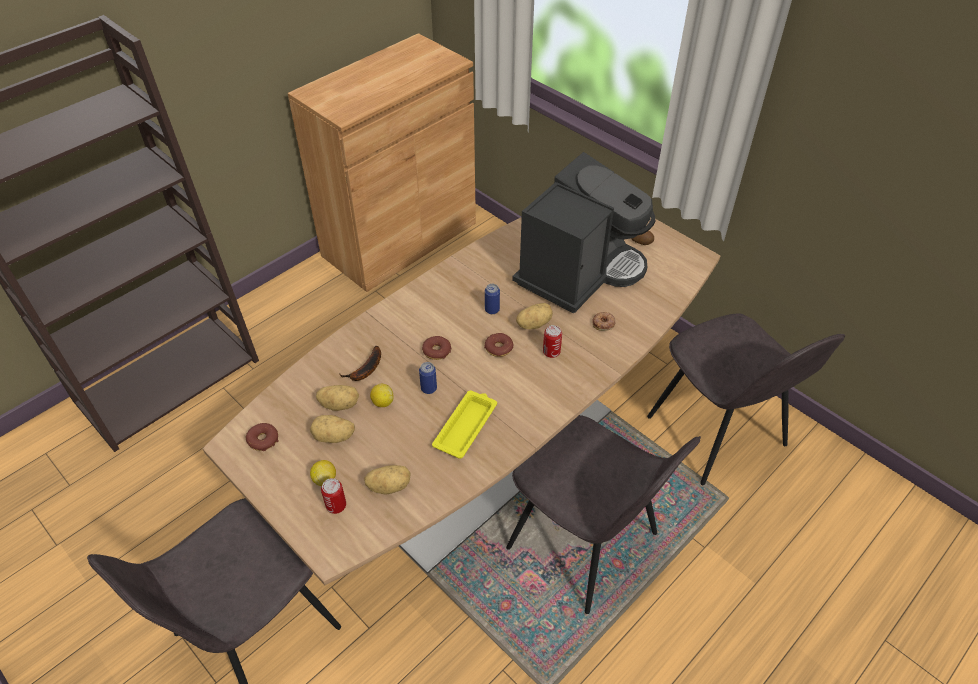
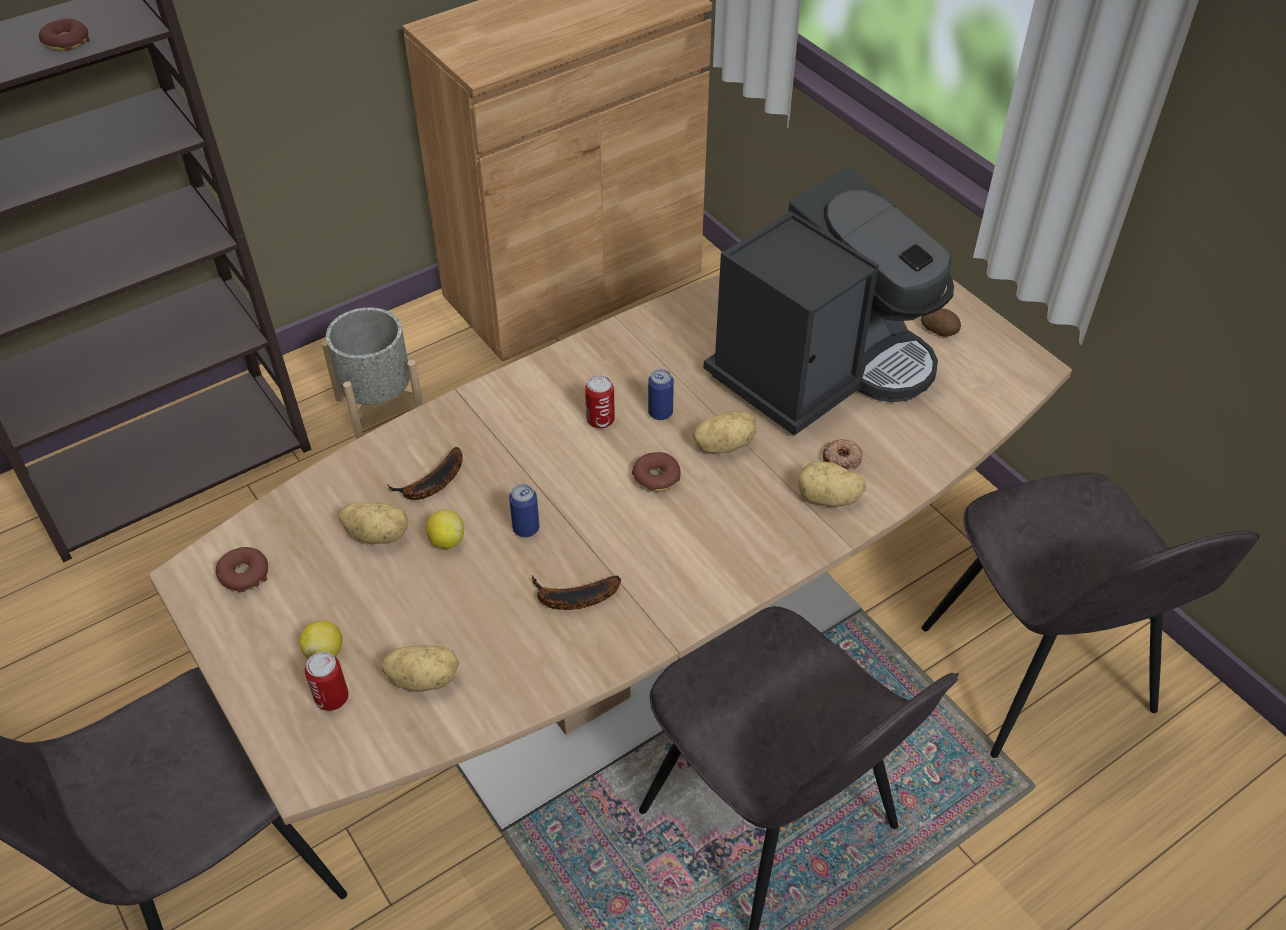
camera: 10 degrees right, 0 degrees up
potato [310,415,355,443] -> potato moved to [797,461,866,507]
donut [422,336,452,360] -> donut moved to [39,19,90,51]
yellow tray [432,391,497,459] -> banana [532,575,621,610]
can [543,325,562,358] -> can moved to [585,375,615,428]
none -> grey planter [322,307,423,439]

